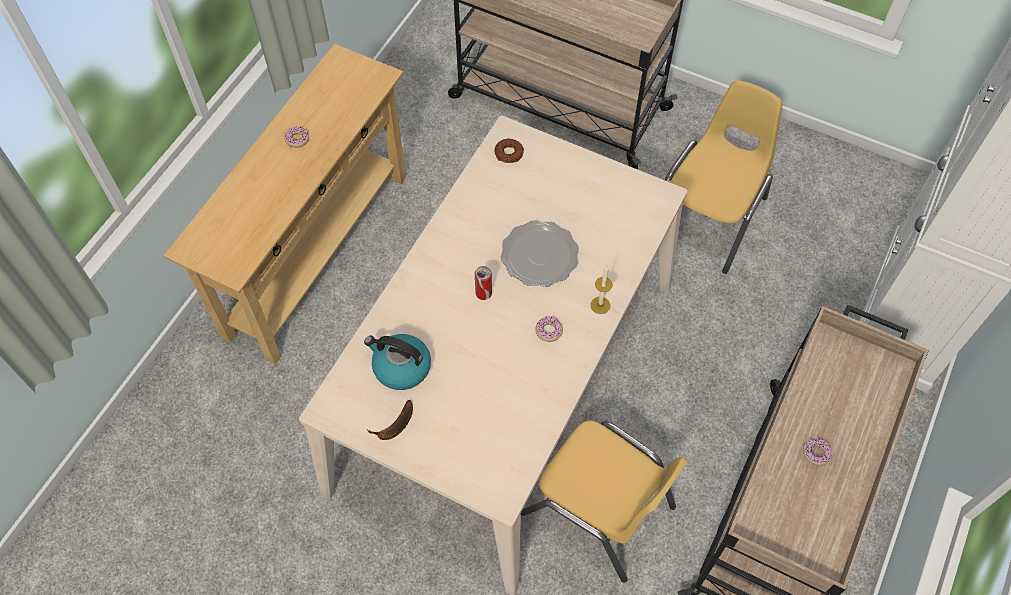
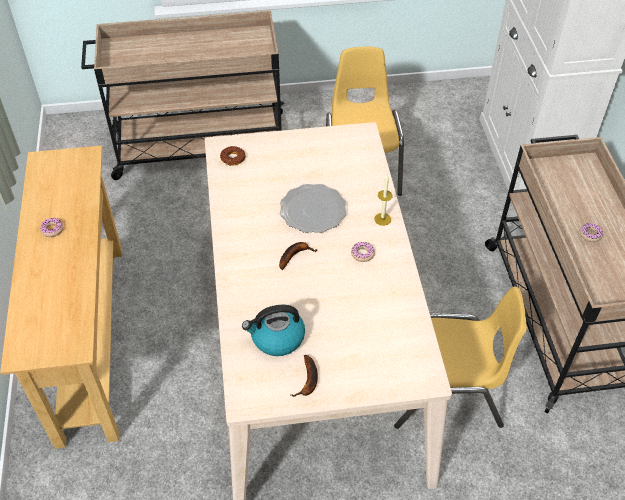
camera: 35 degrees left, 10 degrees down
can [475,266,492,300] -> banana [279,242,317,270]

